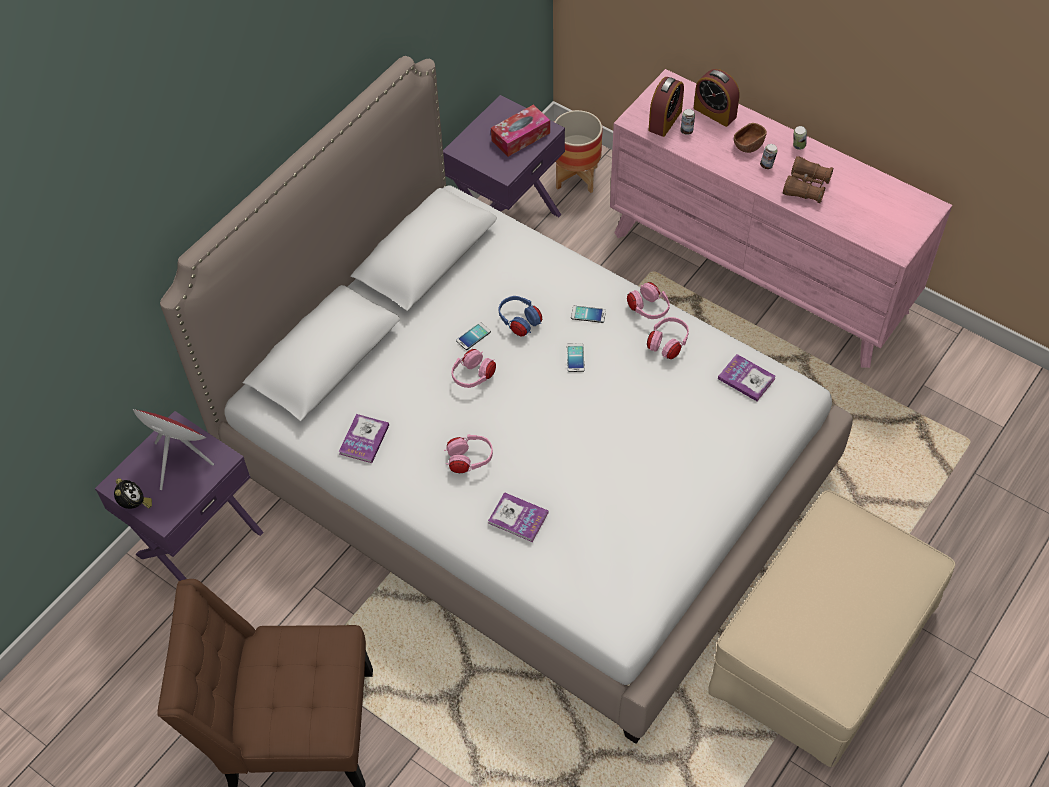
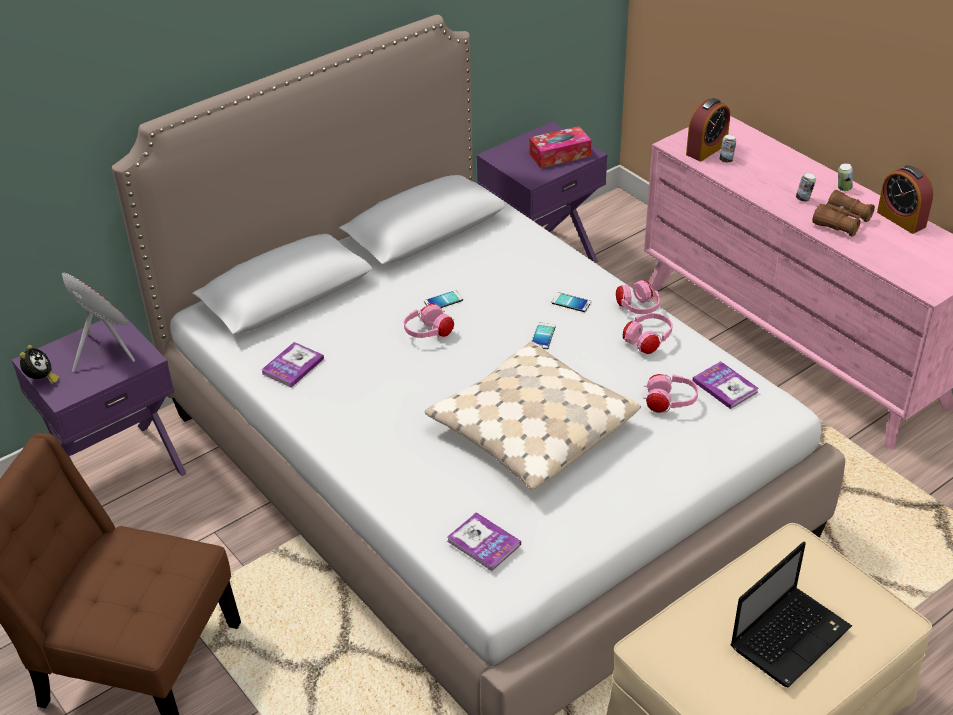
camera: 15 degrees right, 15 degrees down
pink headphones [444,434,493,473] -> pink headphones moved to [643,374,698,413]
book [488,492,548,542] -> book moved to [447,512,521,571]
blue headphones [498,296,542,337] -> none
planter [555,110,602,193] -> none
alarm clock [694,69,740,127] -> alarm clock moved to [877,165,934,234]
brown bowl [734,123,767,153] -> none
none -> beige pillow [425,341,641,490]
none -> laptop [731,541,852,687]

